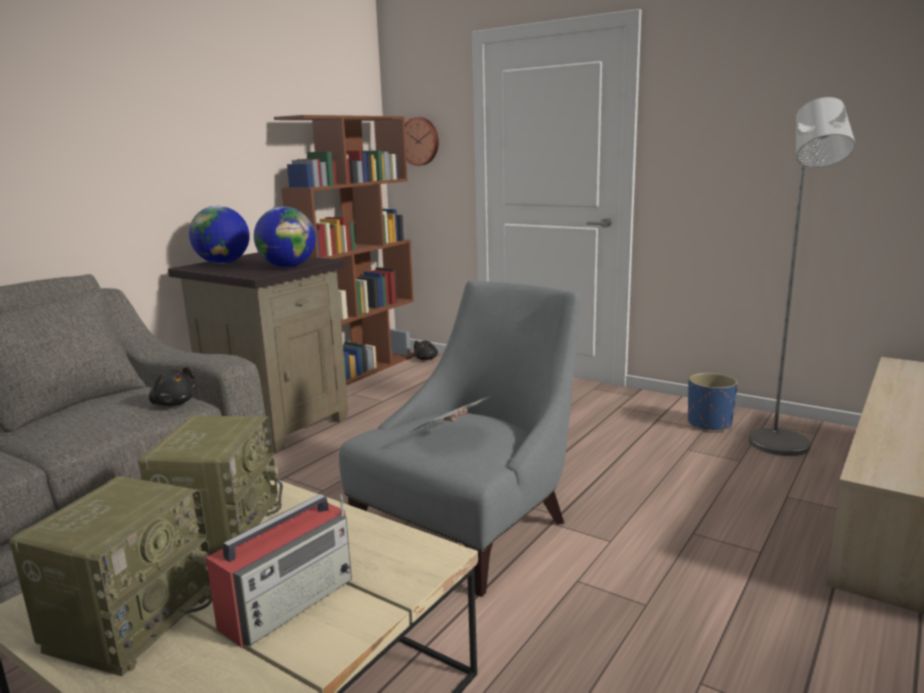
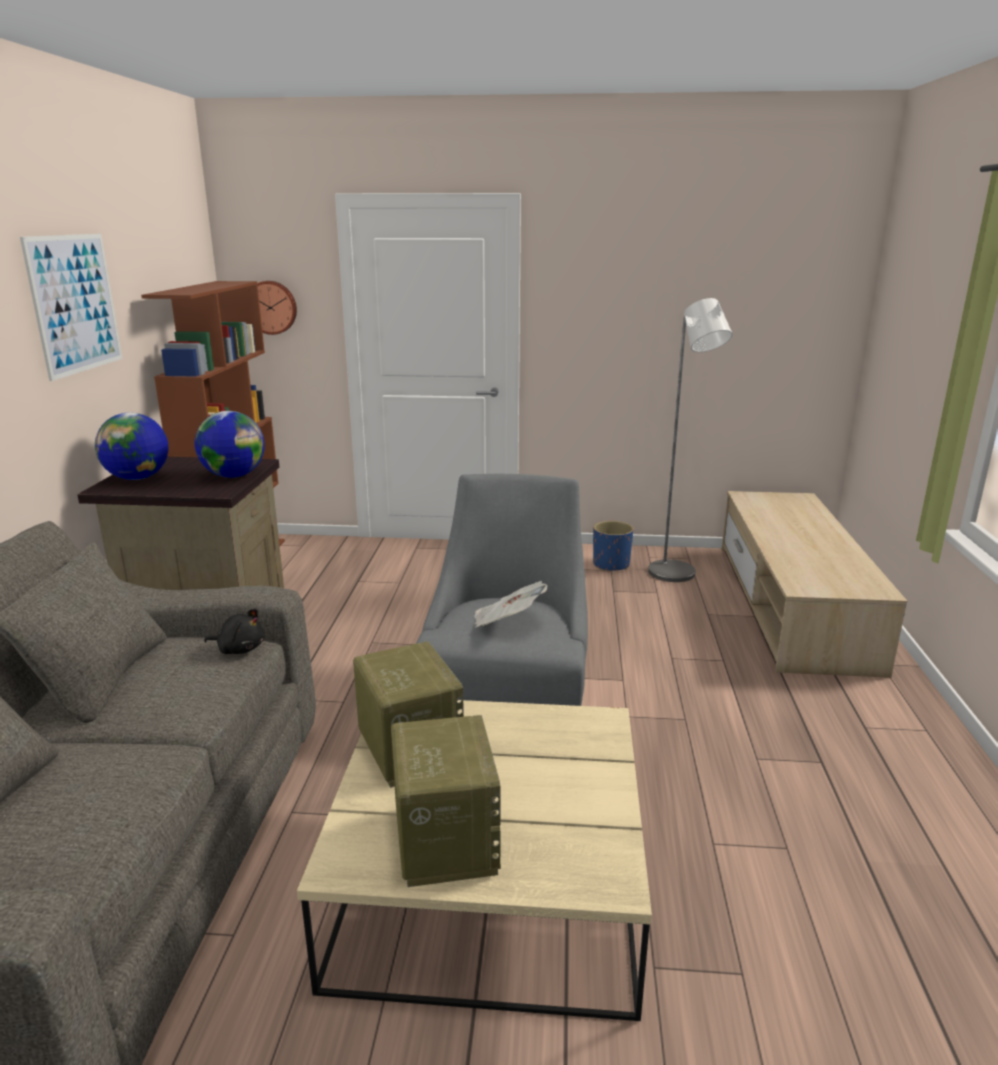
camera: 30 degrees left, 5 degrees up
radio [206,494,352,648] -> none
black plush toy [414,340,438,360] -> none
none -> picture [20,234,123,381]

